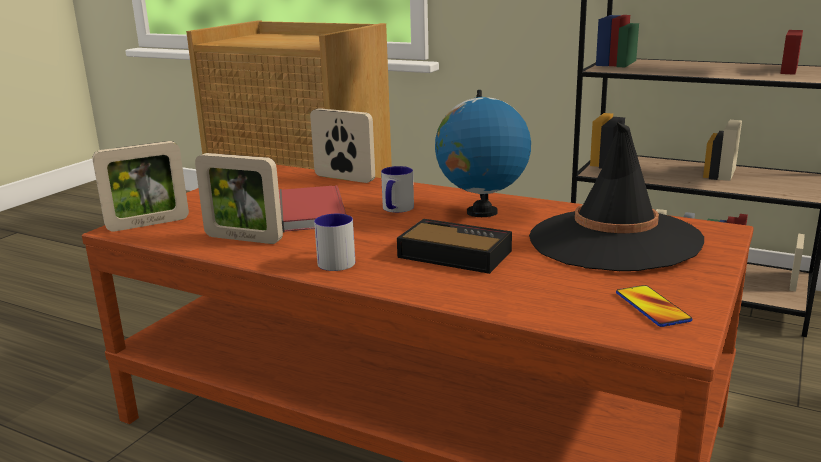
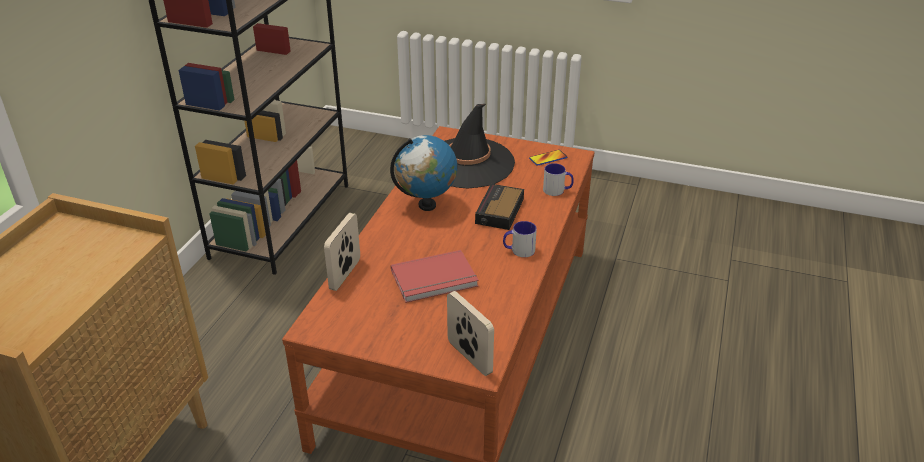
camera: 100 degrees left, 15 degrees up
picture frame [195,153,283,244] -> none
mug [381,166,414,213] -> mug moved to [543,163,574,196]

